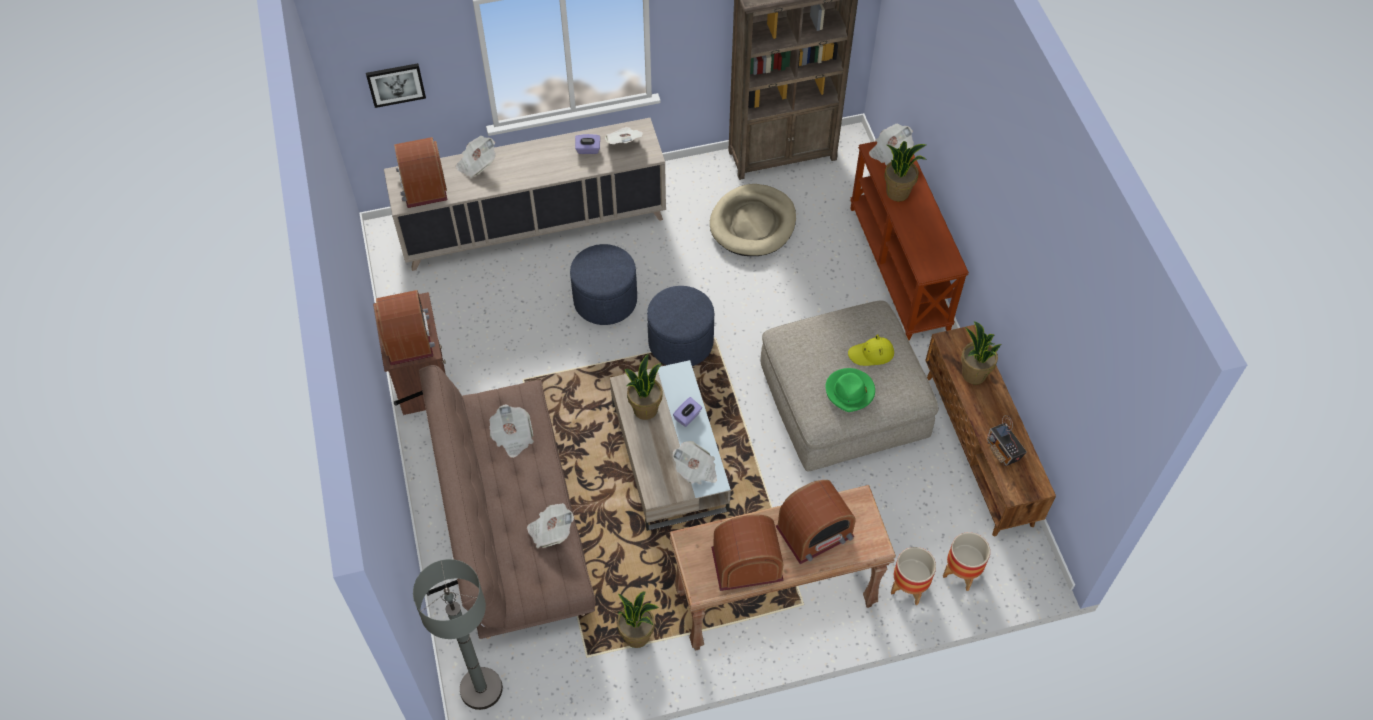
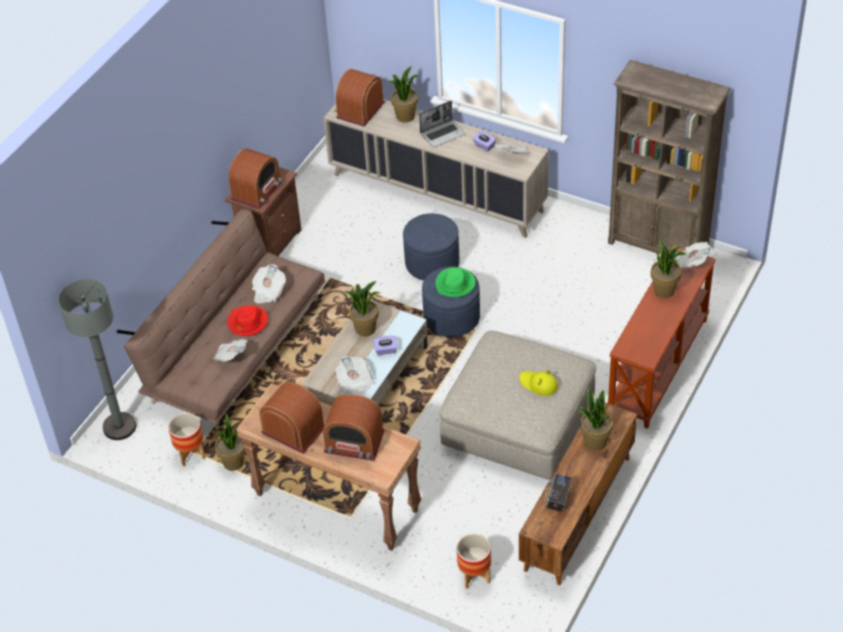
camera: 45 degrees right, 10 degrees down
picture [366,63,426,108] -> none
newspaper [455,136,496,178] -> potted plant [387,66,418,123]
beige dog bed [710,184,796,256] -> none
green hat [825,368,875,412] -> green hat moved to [435,267,476,297]
planter [891,547,936,605] -> planter moved to [168,413,205,466]
none -> red hat [227,305,268,336]
none -> laptop [419,101,465,147]

